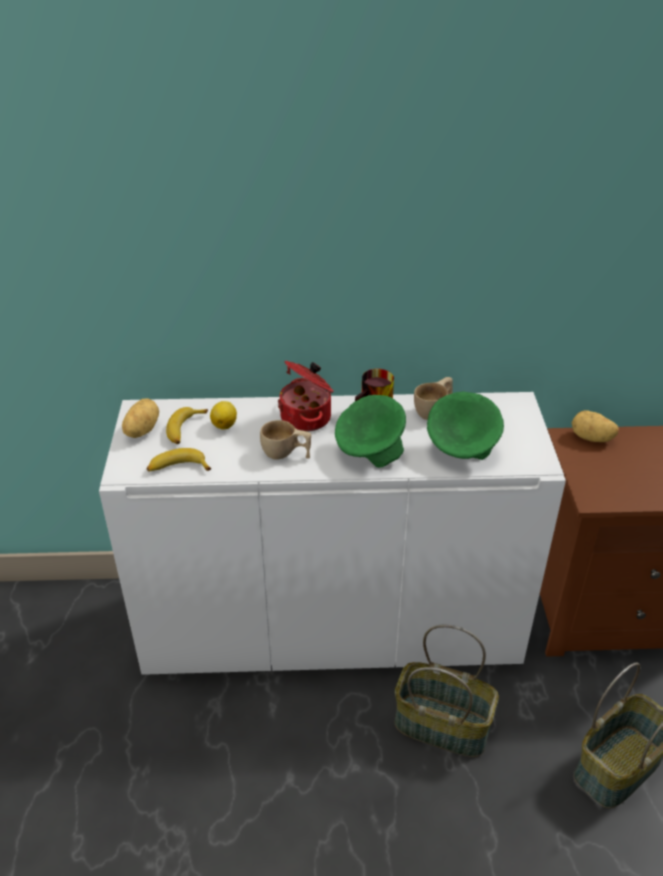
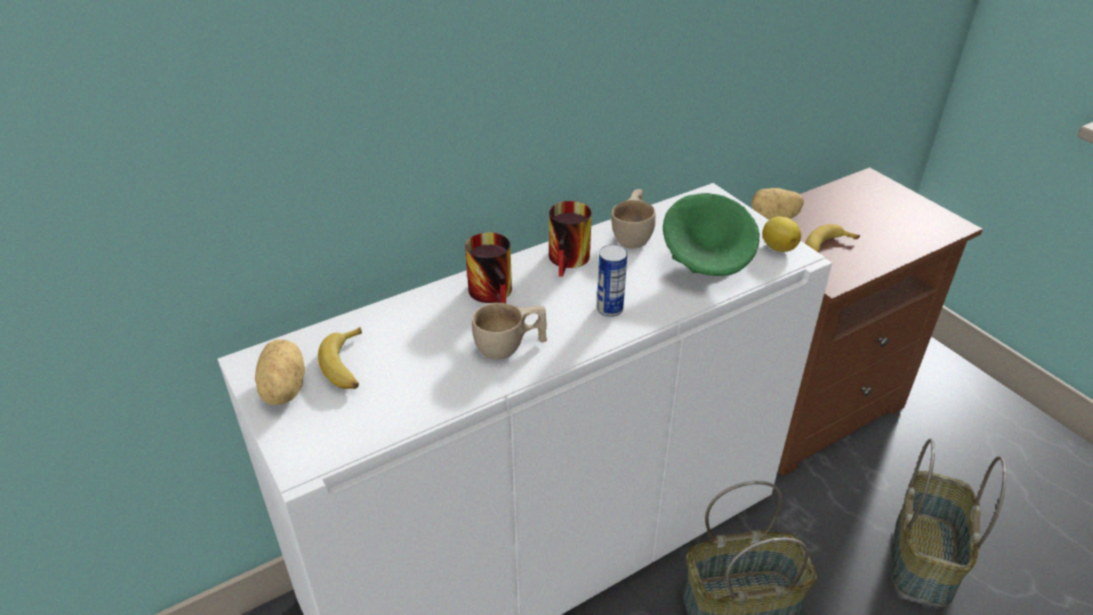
camera: 30 degrees left, 0 degrees up
banana [147,448,211,472] -> banana moved to [805,224,860,252]
lemon [210,401,237,430] -> lemon moved to [763,216,801,252]
cooking pot [278,361,334,432] -> mug [465,232,512,303]
green bowl [335,395,406,468] -> can [597,245,627,317]

